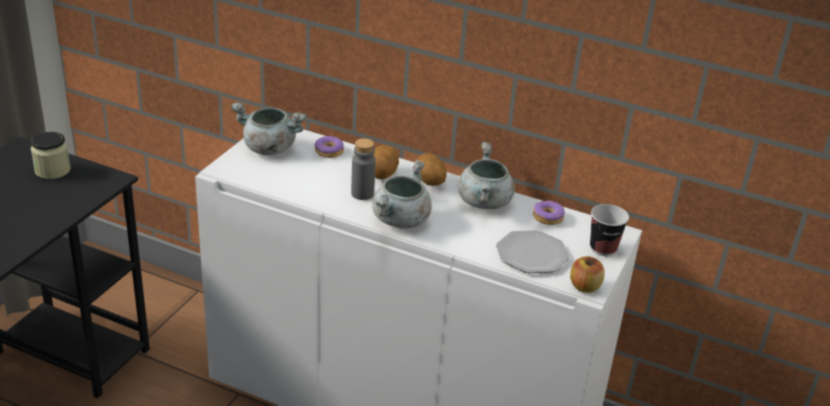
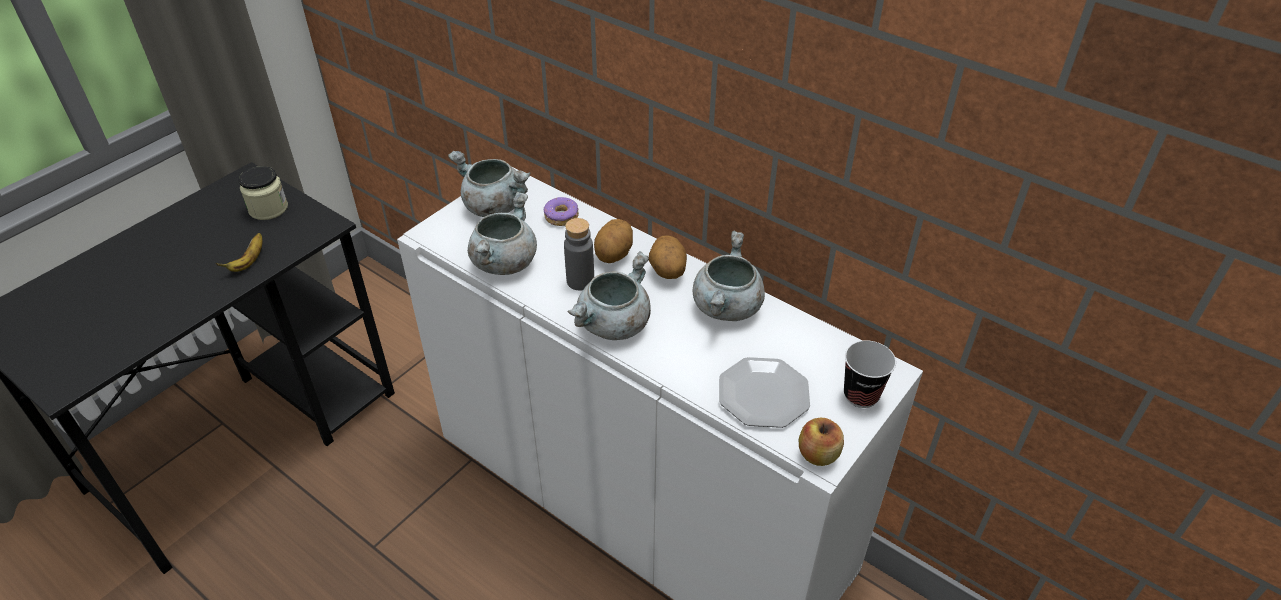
camera: 15 degrees right, 10 degrees up
donut [533,201,565,225] -> none
none -> banana [216,233,262,272]
none -> grey cooking pot [468,192,537,275]

